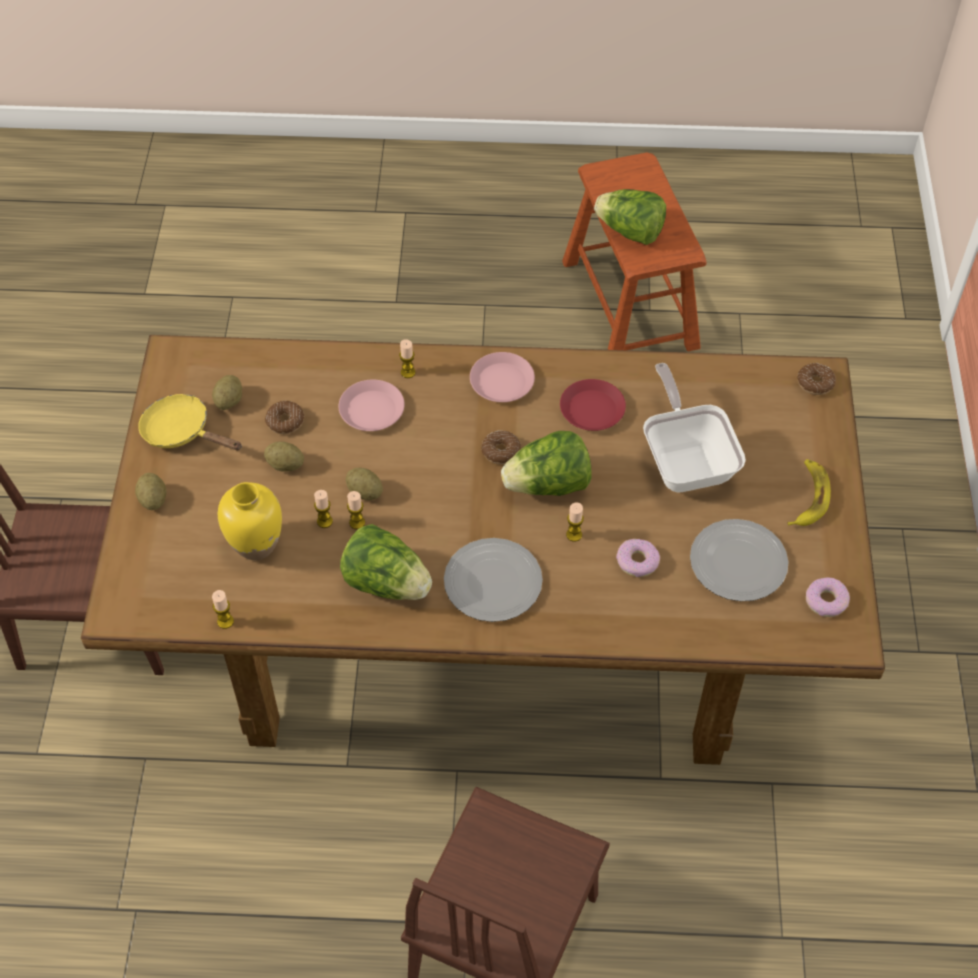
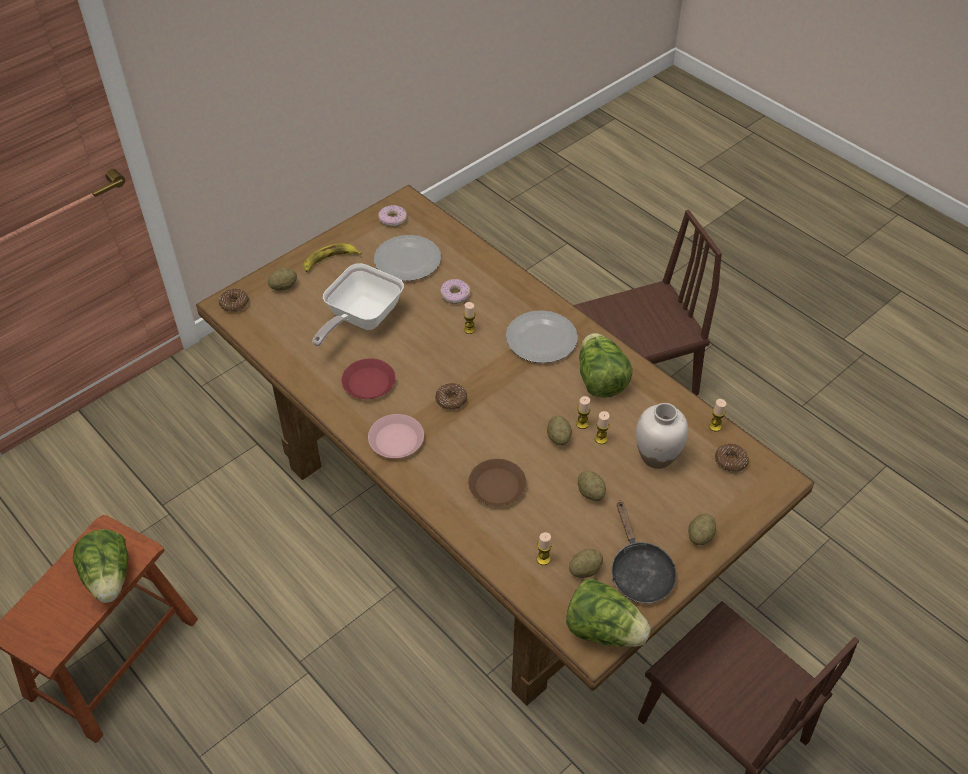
camera: 135 degrees left, 5 degrees down
yellow frying pan [138,394,242,451] -> black frying pan [612,500,677,604]
yellow vase [218,482,282,560] -> white vase [636,403,688,469]
donut [265,401,304,434] -> donut moved to [715,444,749,473]
pink plate [338,380,405,431] -> brown plate [468,459,526,506]
candle [399,339,415,378] -> candle moved to [537,532,552,565]
lettuce [501,431,591,496] -> lettuce moved to [566,578,651,647]
none -> potato [268,268,297,291]

